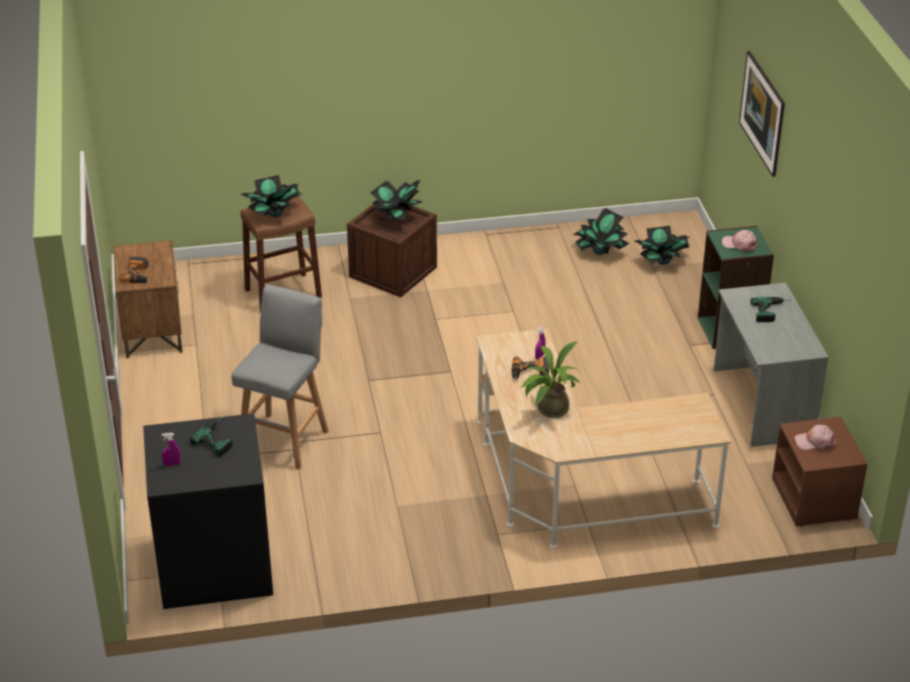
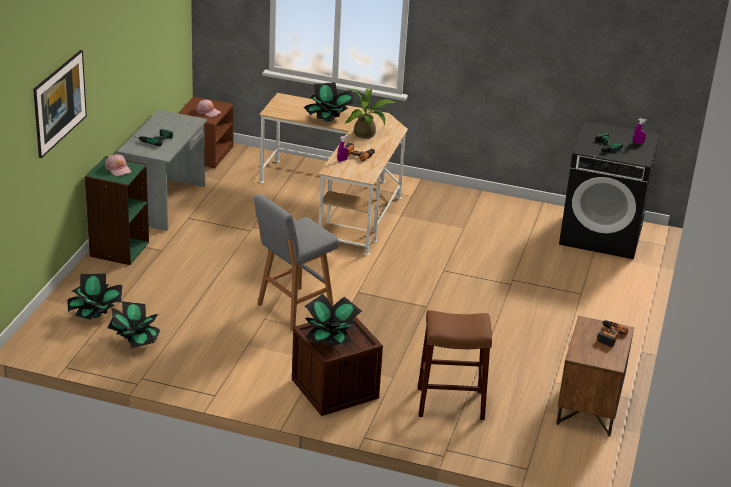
camera: 155 degrees left, 5 degrees down
grey stool [231,285,328,470] -> grey stool moved to [254,194,339,331]
potted plant [240,175,301,217] -> potted plant moved to [304,82,355,122]

